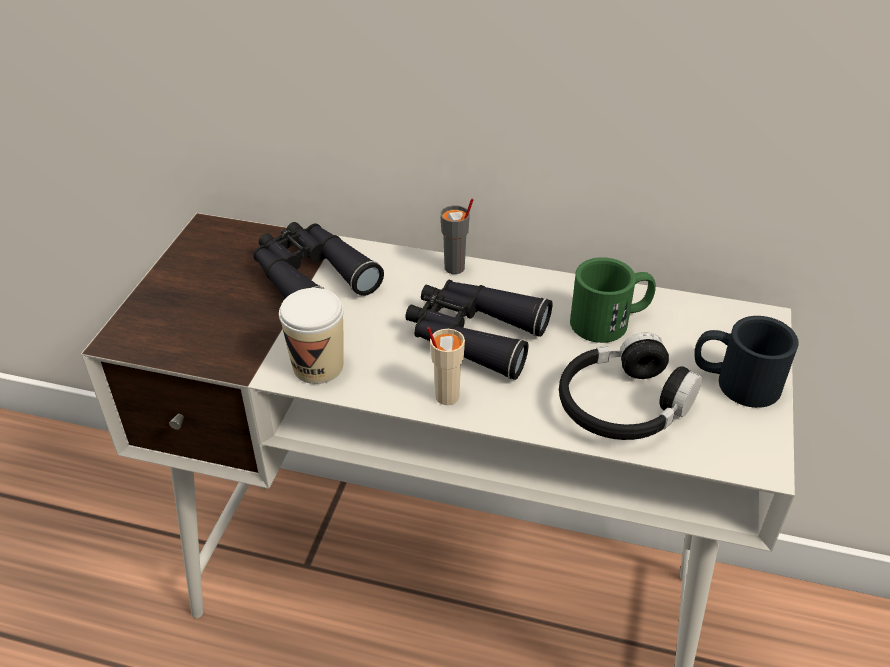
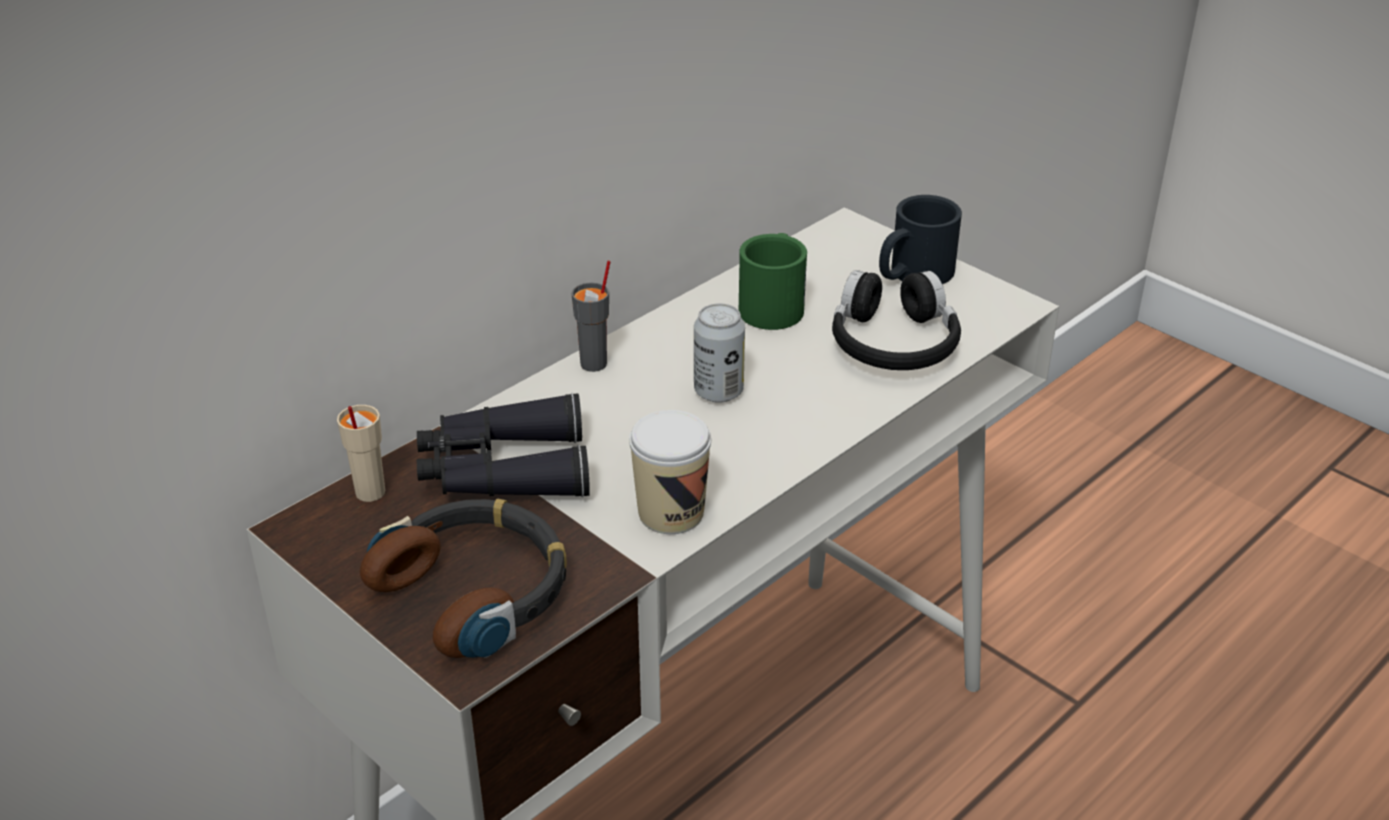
camera: 60 degrees left, 5 degrees down
black binoculars [405,280,553,380] -> can [694,303,745,403]
beige cup [427,327,465,405] -> beige cup moved to [337,405,385,502]
none -> headphones [360,499,567,658]

